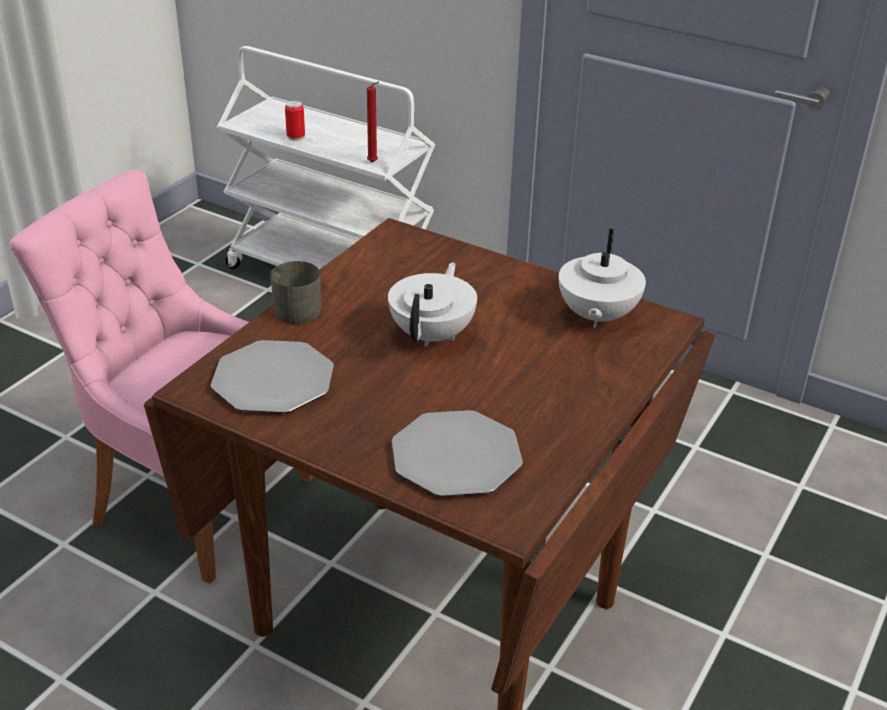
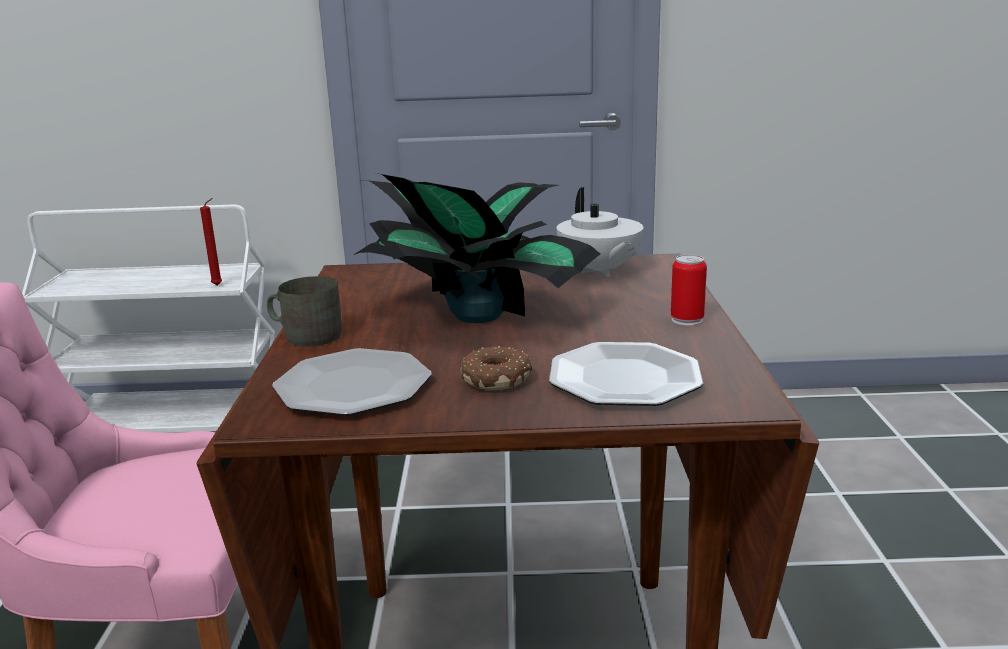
camera: 30 degrees left, 15 degrees down
can [285,100,305,141] -> can moved to [671,255,707,326]
white teapot [388,262,477,347] -> potted plant [354,173,600,323]
none -> donut [459,346,532,390]

